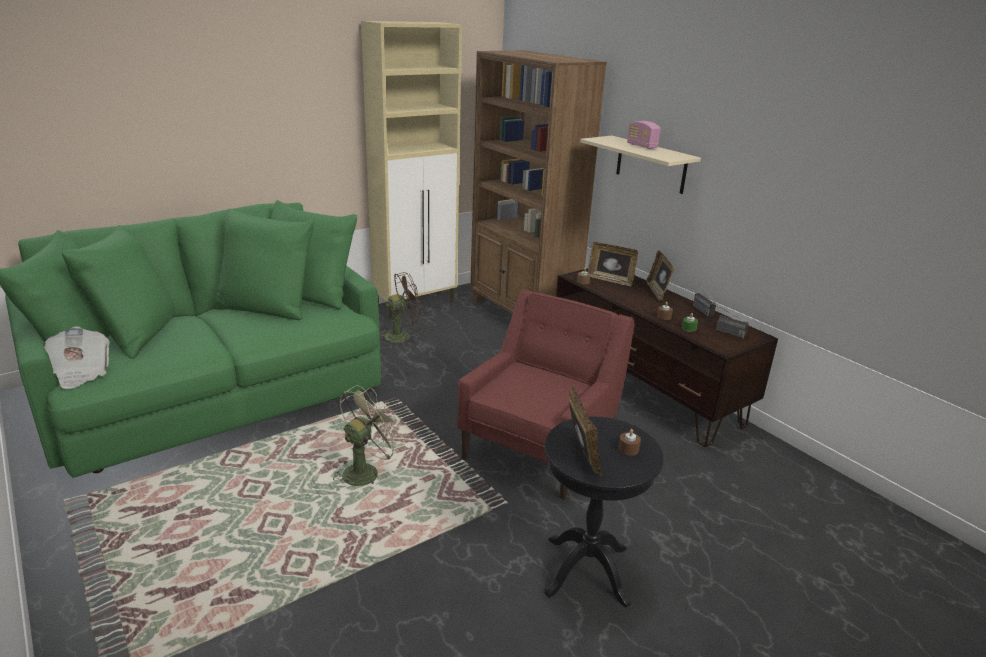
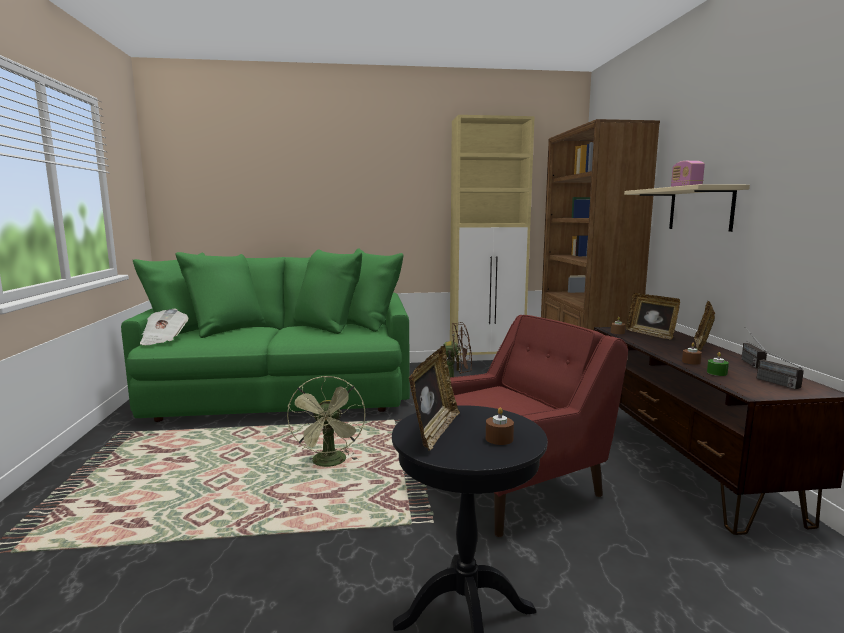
camera: 30 degrees right, 15 degrees down
green fan [332,385,404,486] -> green fan turned 105 degrees clockwise [287,376,366,467]

